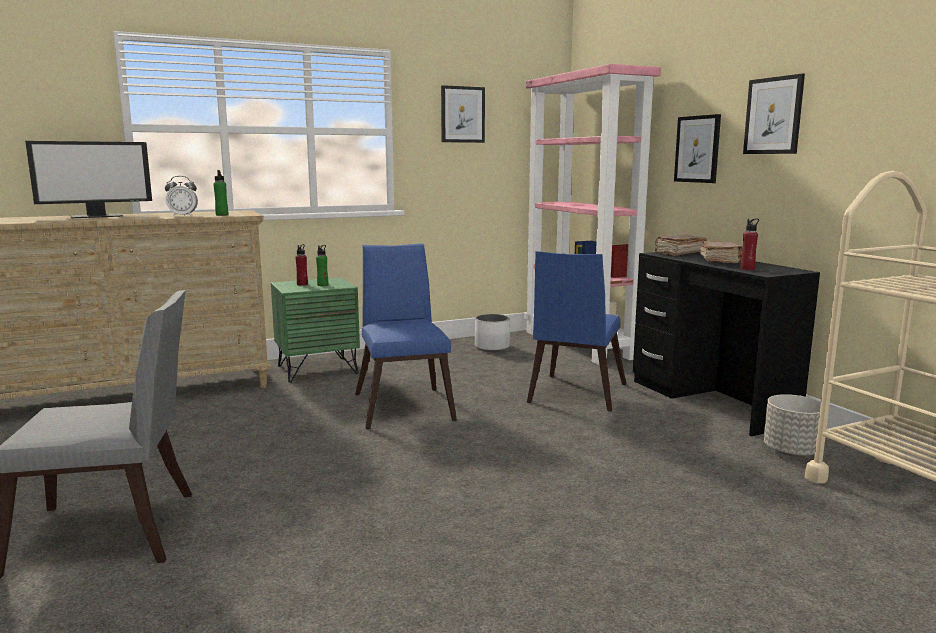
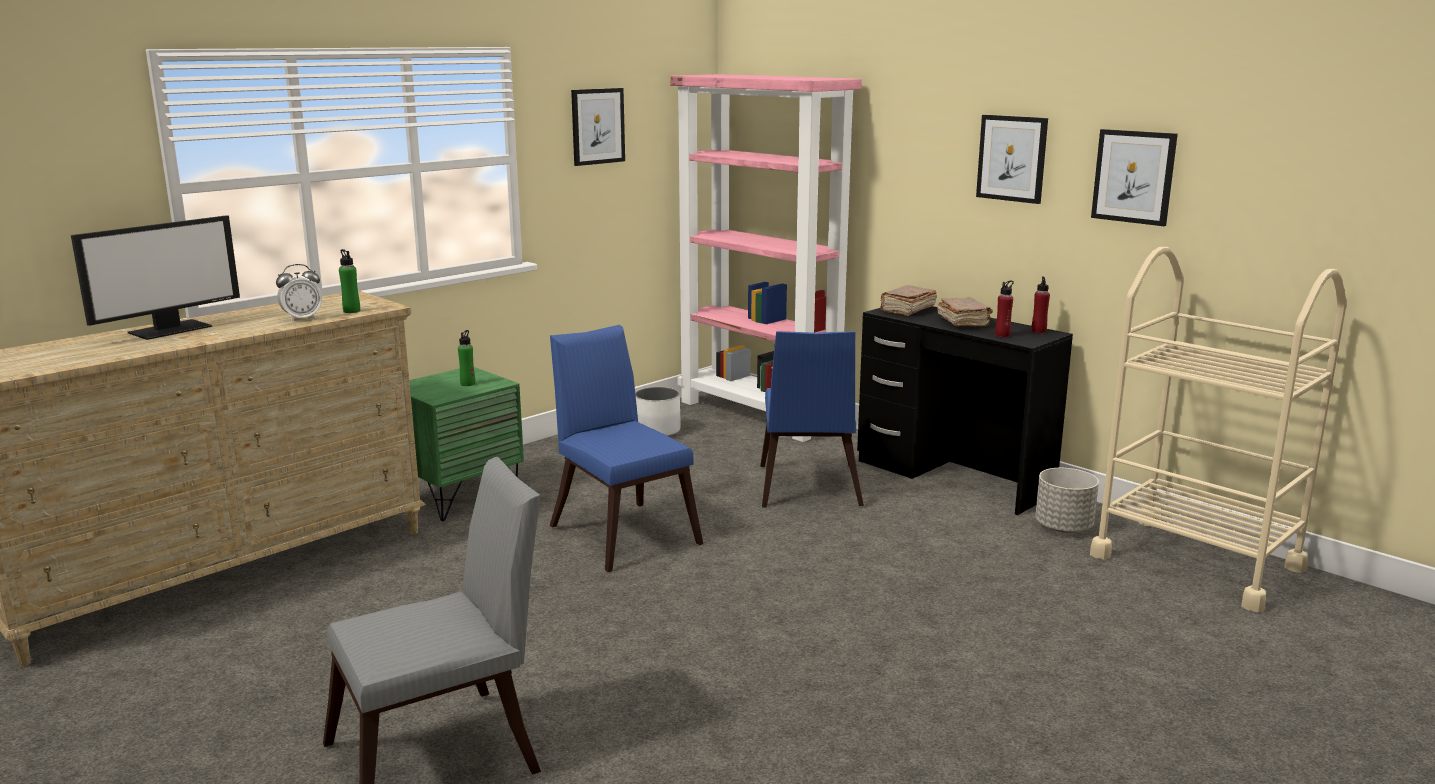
camera: 20 degrees left, 5 degrees up
red bottle [295,244,308,286] -> red bottle moved to [1031,277,1050,333]
picture [674,114,721,183] -> picture moved to [1091,129,1178,226]

